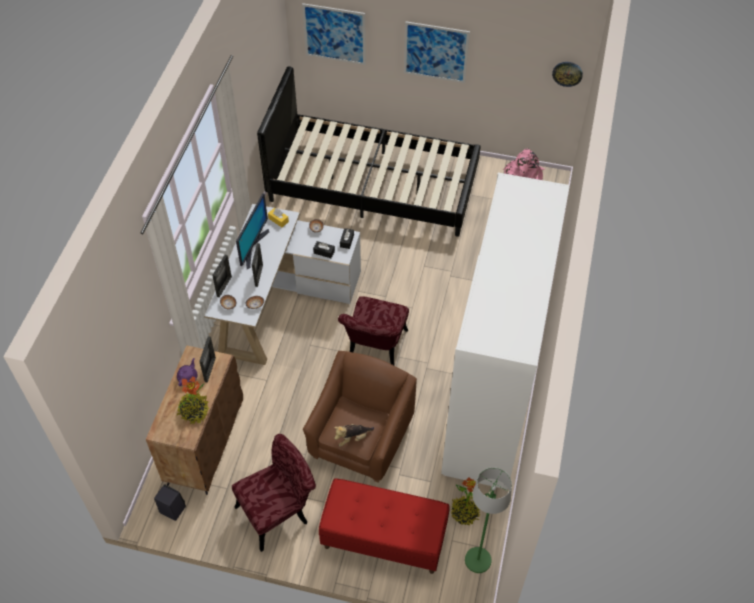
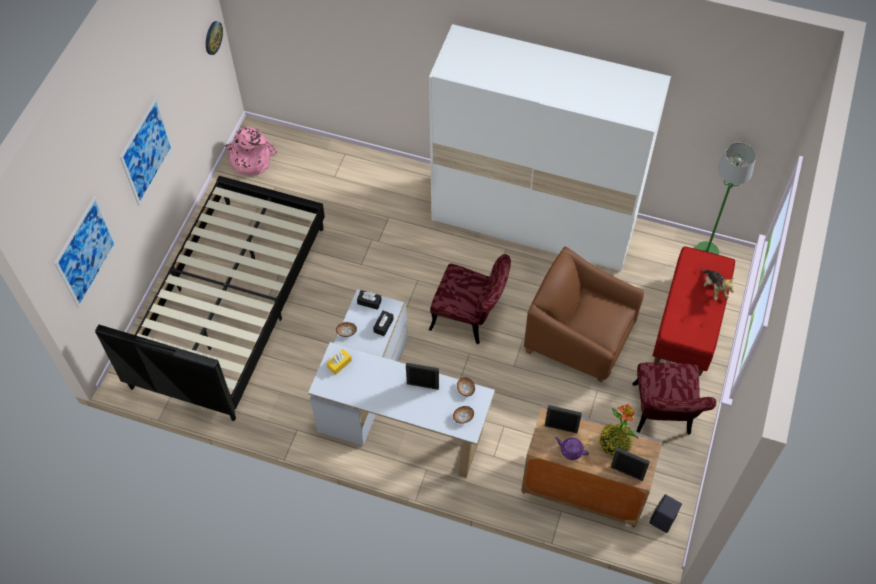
camera: 85 degrees left, 5 degrees up
brown cabinet [146,345,243,495] -> grey cabinet [521,405,663,527]
picture frame [212,255,232,298] -> picture frame moved to [611,448,650,481]
red chair [232,434,316,552] -> red chair turned 150 degrees counterclockwise [632,362,716,435]
monitor [236,193,269,269] -> none
plush toy [334,424,374,447] -> plush toy moved to [701,270,734,300]
potted plant [451,477,481,525] -> none

